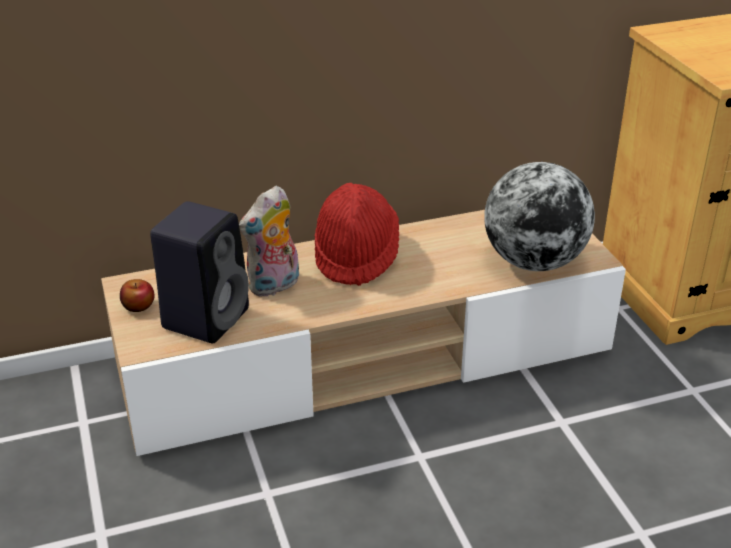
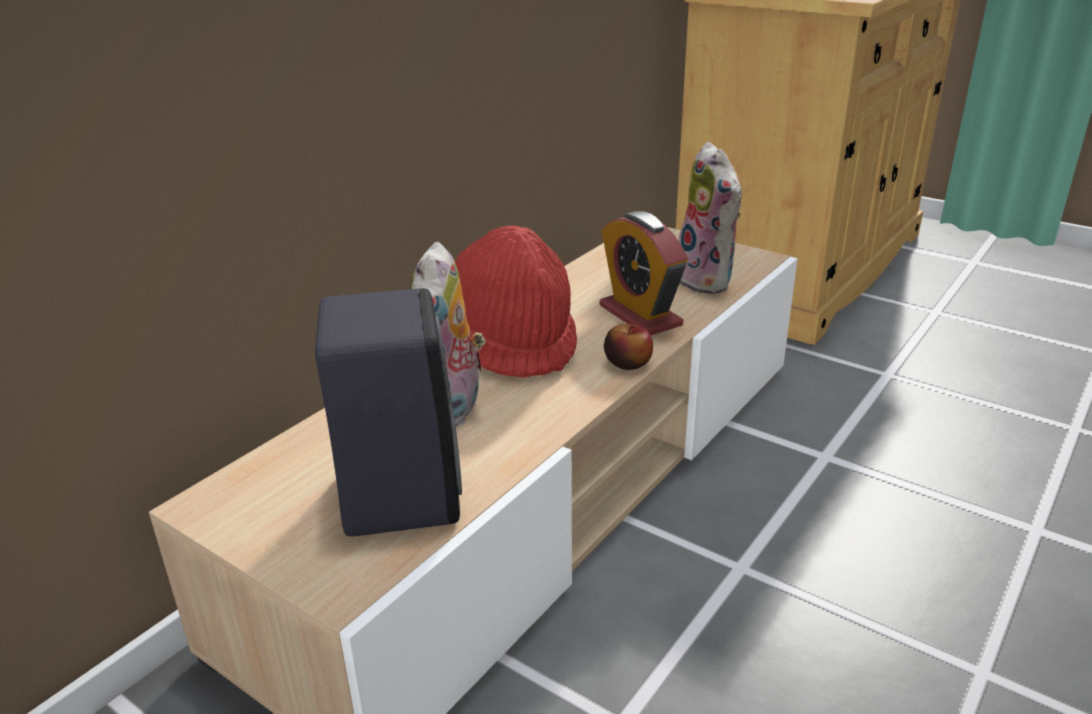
camera: 35 degrees left, 5 degrees down
apple [120,279,155,312] -> apple moved to [604,324,653,370]
globe [484,162,595,271] -> plush toy [678,142,742,294]
none -> alarm clock [600,211,688,335]

